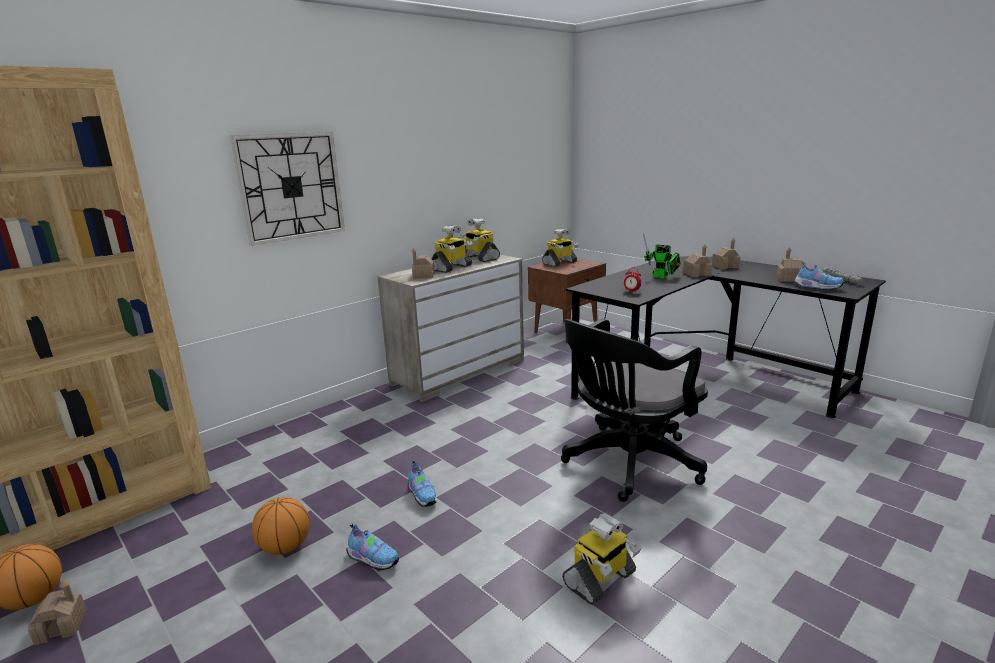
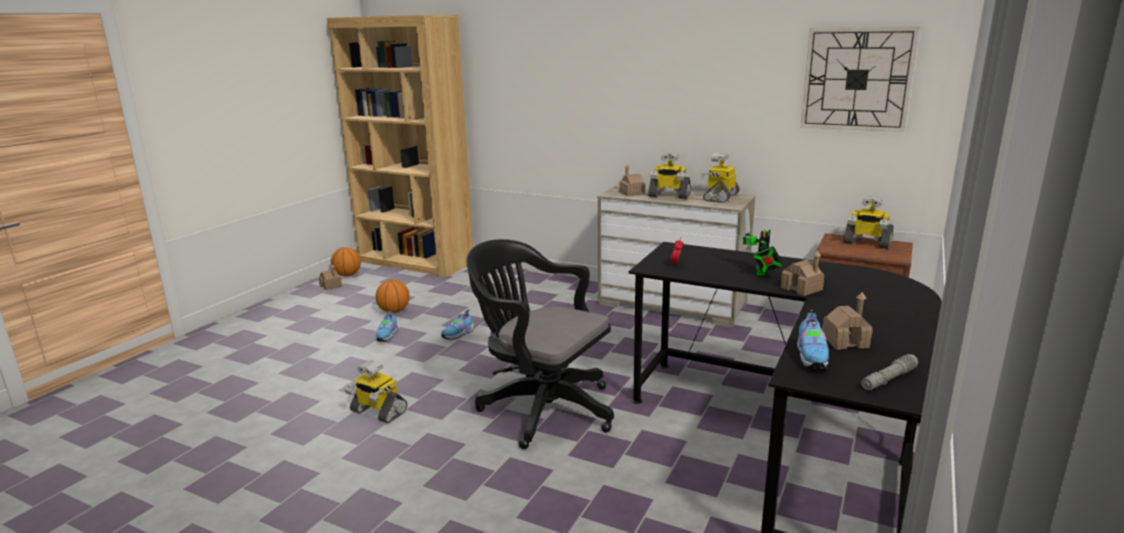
camera: 70 degrees right, 0 degrees up
wall clock [230,132,345,246] -> wall clock moved to [801,27,919,132]
toy house [712,238,741,269] -> none

